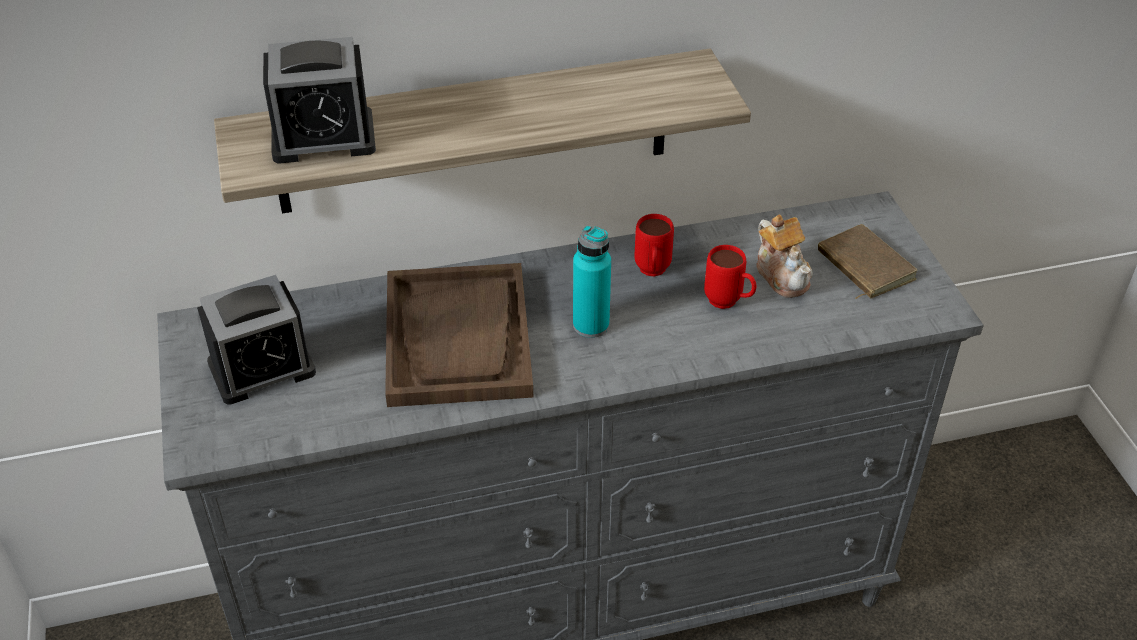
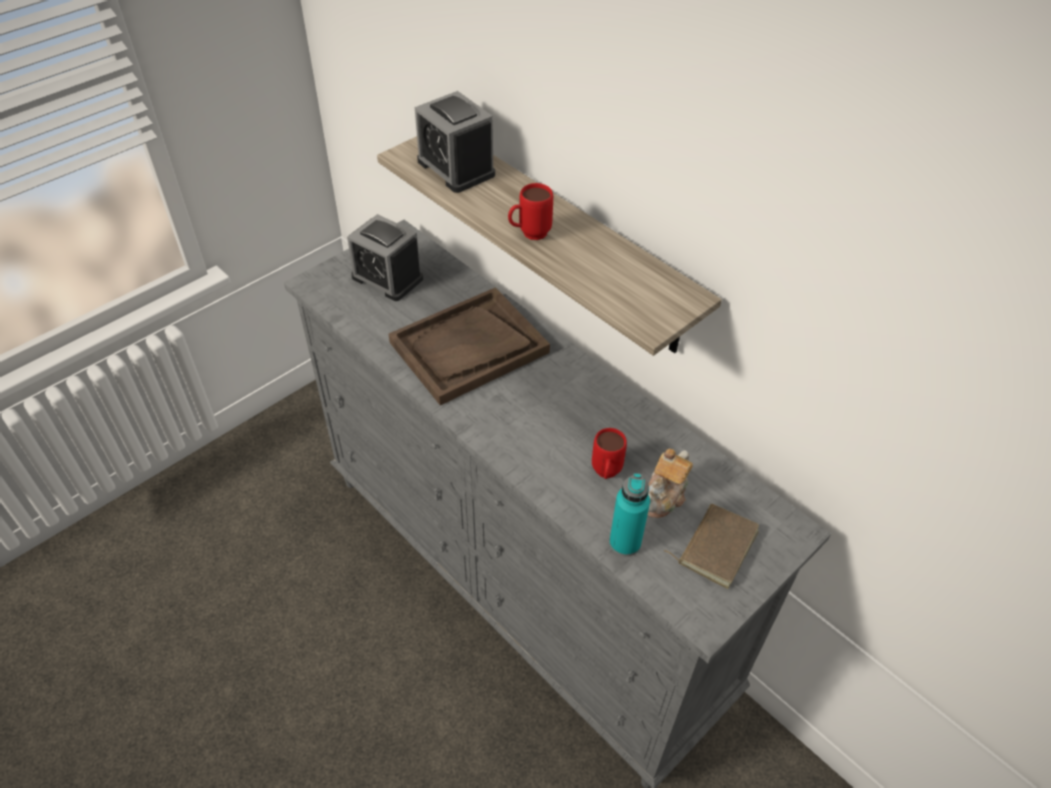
camera: 60 degrees right, 5 degrees up
turquoise bottle [573,225,611,338] -> turquoise bottle moved to [609,473,650,557]
red mug [635,214,674,277] -> red mug moved to [508,183,553,240]

